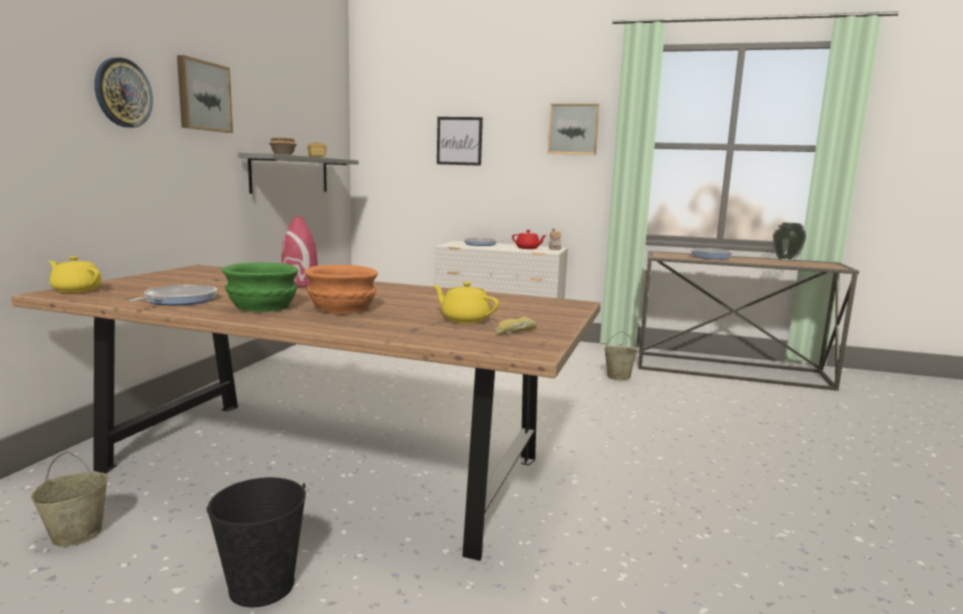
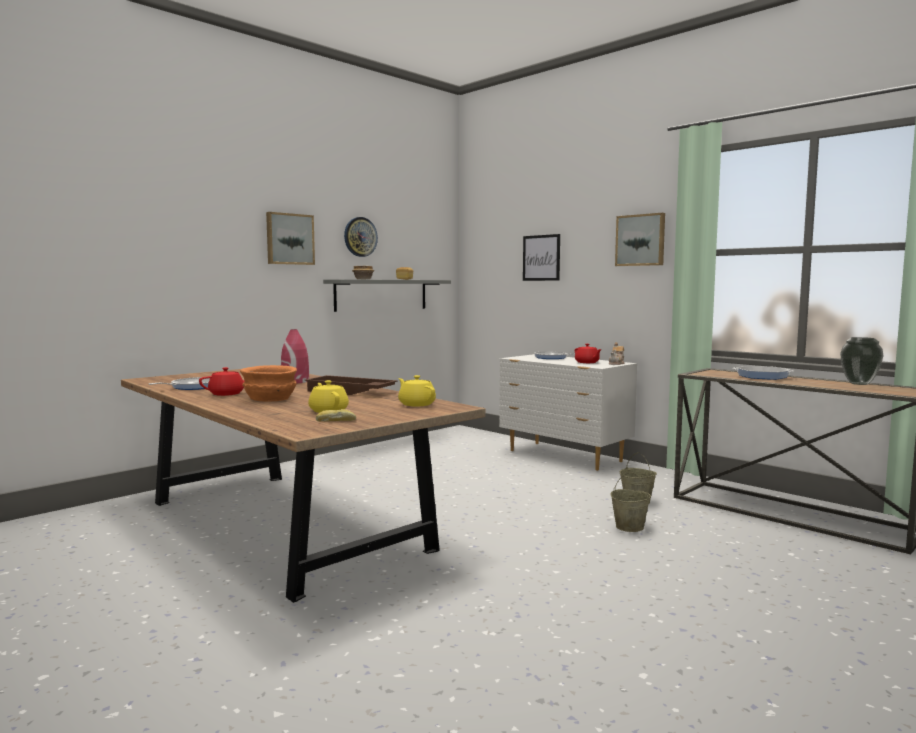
camera: 30 degrees right, 5 degrees down
beige bucket [31,451,108,547] -> beige bucket moved to [610,472,651,532]
yellow teapot [48,256,102,293] -> yellow teapot moved to [398,375,436,407]
wall clock [94,58,153,128] -> wall clock moved to [344,217,378,257]
black bucket [206,477,306,608] -> none
green bowl [222,263,299,312] -> red teapot [199,367,244,396]
none -> brown tray [305,375,398,395]

